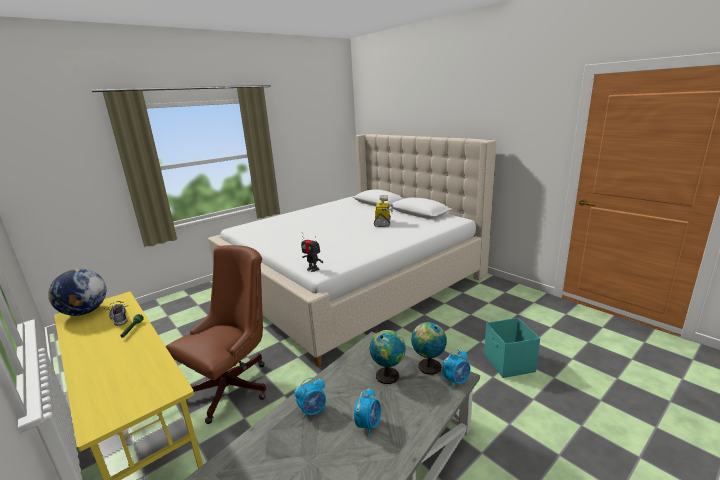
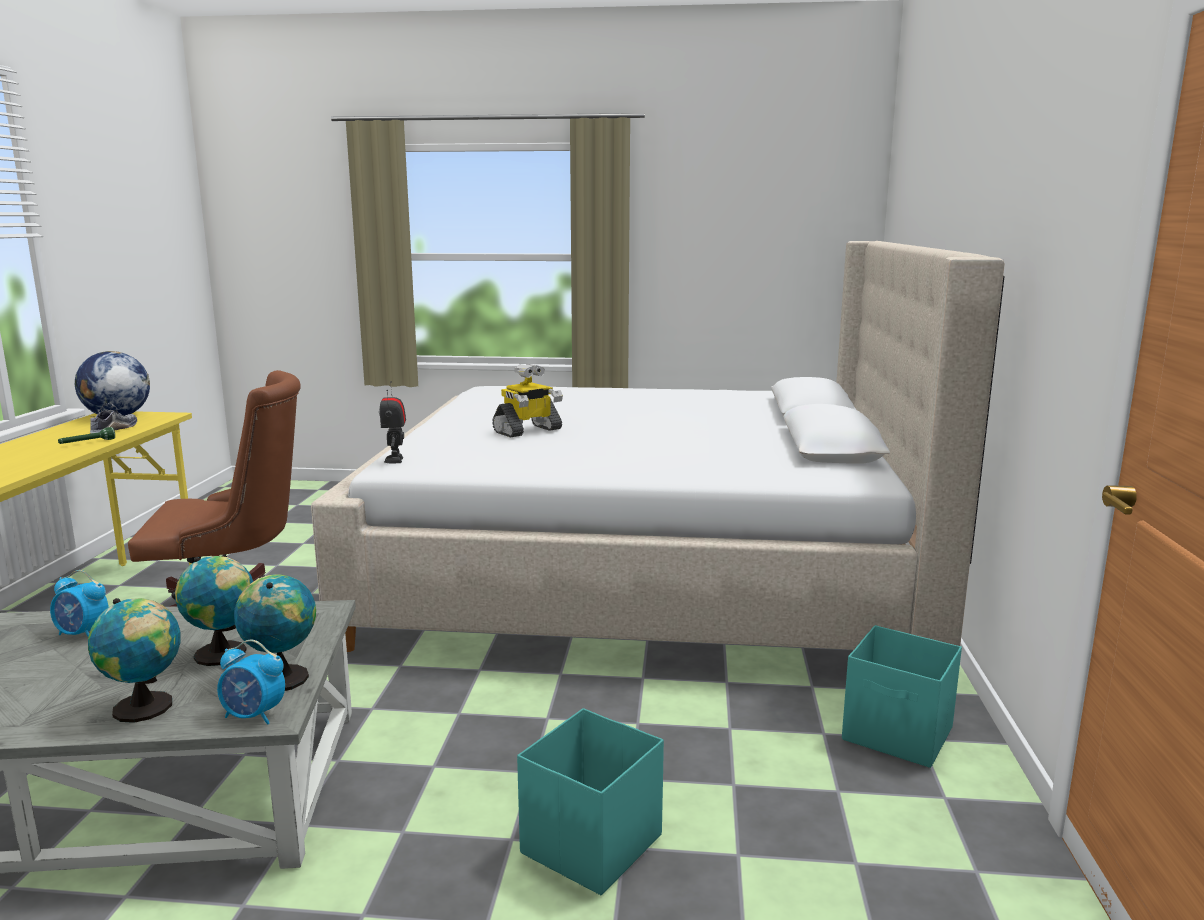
camera: 45 degrees right, 5 degrees down
alarm clock [354,388,381,436] -> none
toy robot [374,195,393,227] -> toy robot moved to [492,363,563,437]
none -> globe [88,598,181,723]
none -> turquoise storage box [842,625,962,768]

